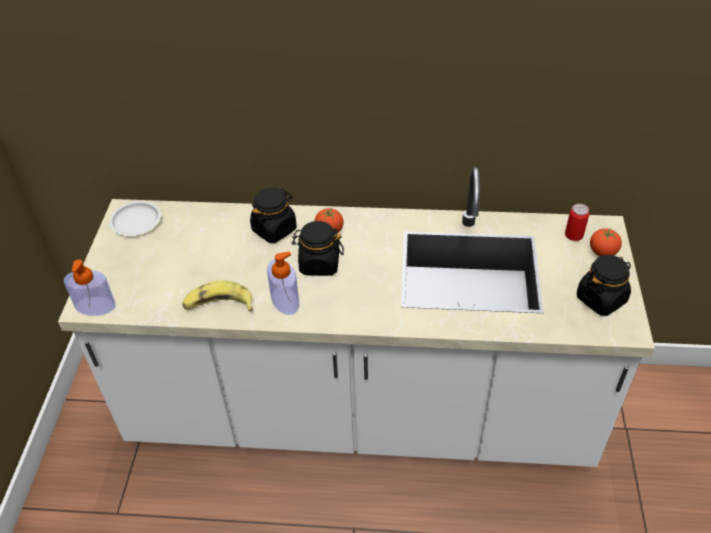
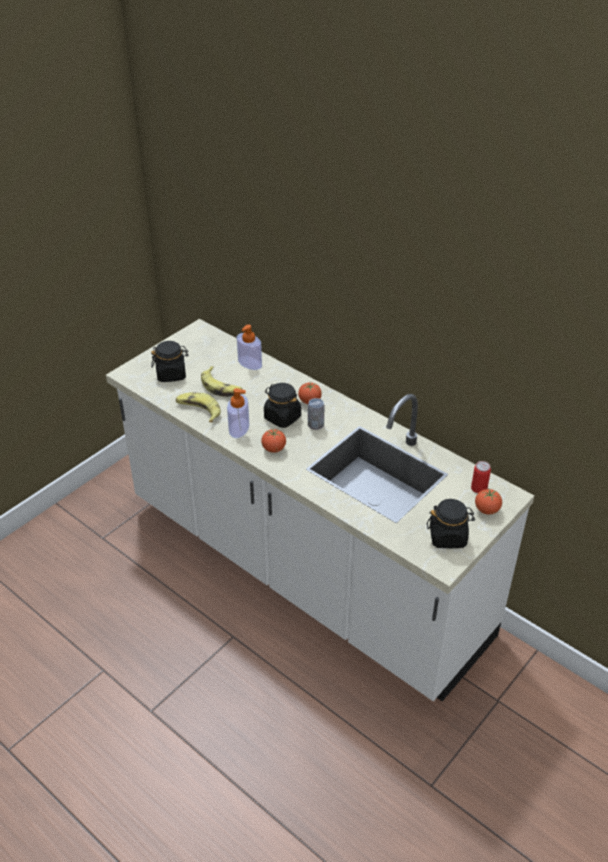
camera: 35 degrees right, 5 degrees down
soap dispenser [64,259,115,316] -> soap dispenser moved to [237,325,262,370]
white plate [109,201,161,236] -> none
black jar [250,188,297,243] -> black jar moved to [151,341,189,382]
none -> banana [201,366,243,397]
none -> tomato [261,429,286,453]
none -> can [308,398,324,430]

